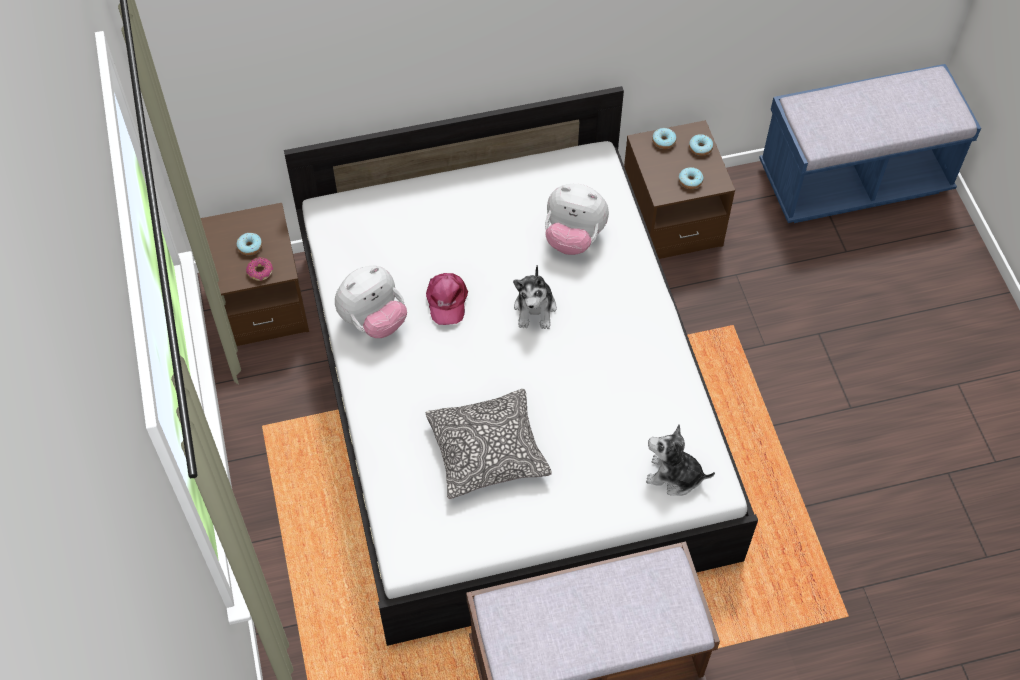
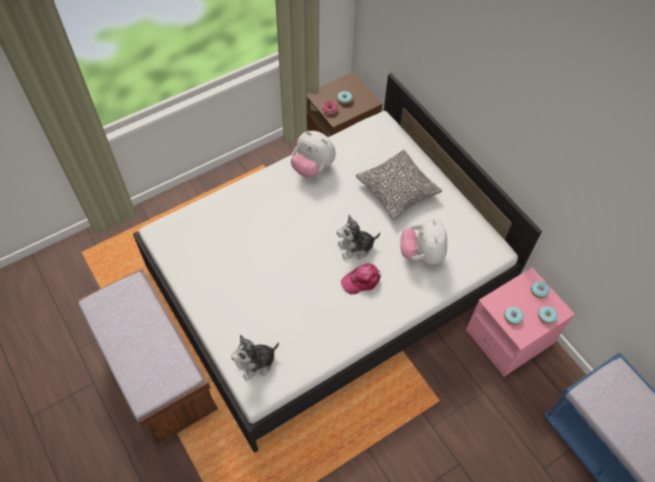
camera: 70 degrees right, 0 degrees up
pink cap [426,273,468,325] -> pink cap moved to [341,263,381,294]
pillow [426,389,552,499] -> pillow moved to [356,150,442,220]
brown nightstand [624,120,735,259] -> pink nightstand [466,268,575,377]
plush toy [646,424,715,496] -> plush toy turned 120 degrees counterclockwise [231,334,279,381]

